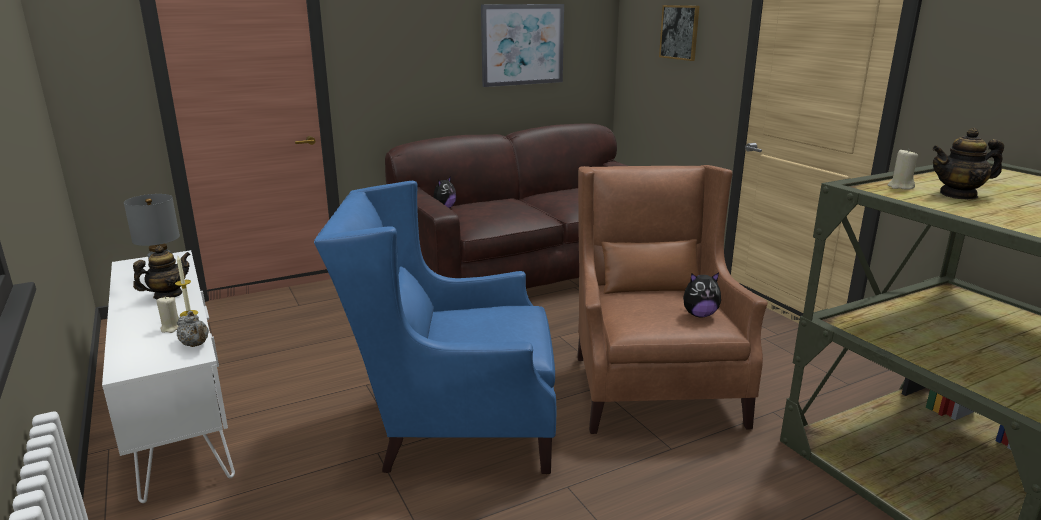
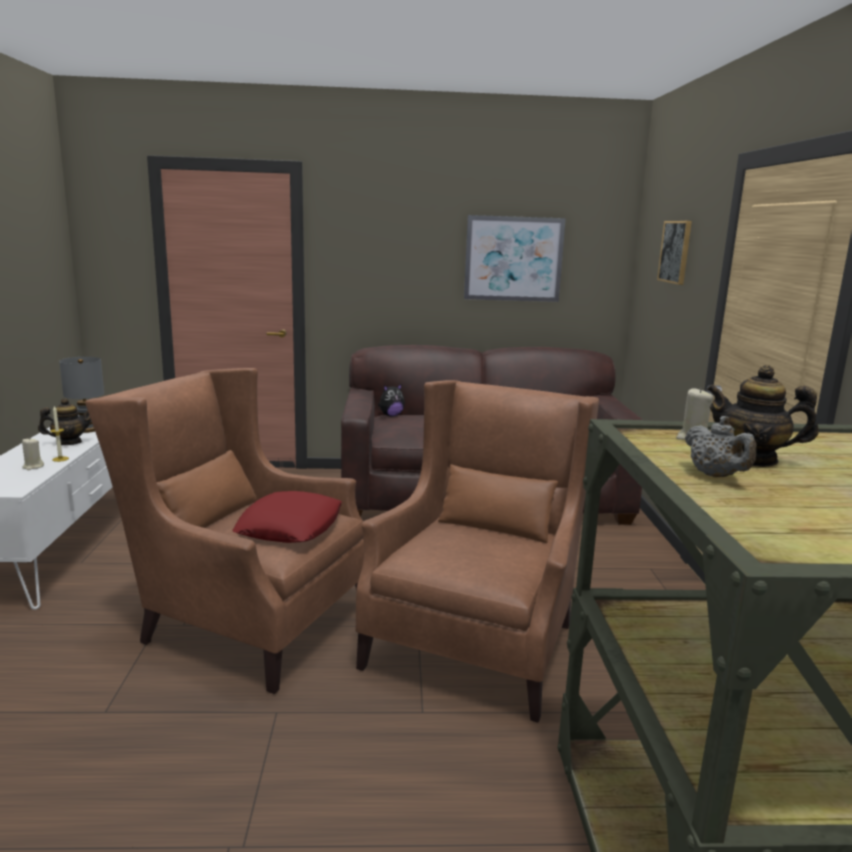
camera: 25 degrees right, 5 degrees down
grey teapot [177,311,209,347] -> grey teapot moved to [685,416,757,477]
blue armchair [314,181,556,474] -> brown armchair [85,368,364,694]
plush toy [683,272,721,318] -> none
none -> red pillow [233,491,342,543]

